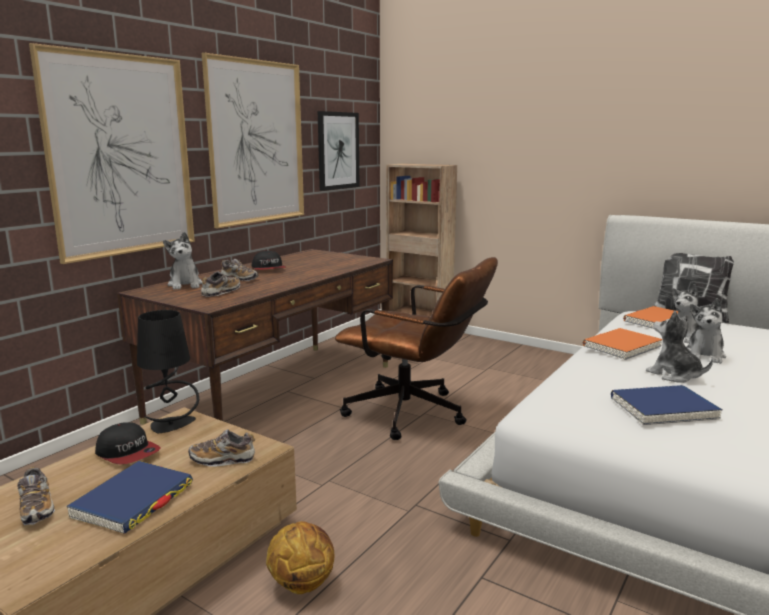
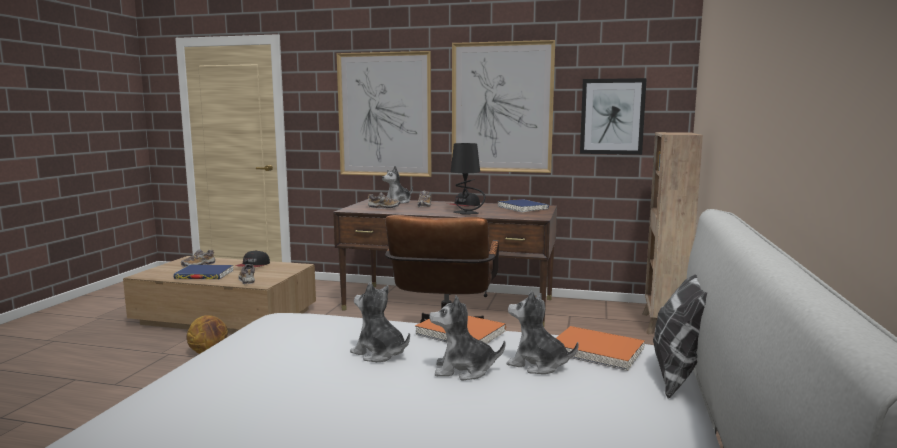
camera: 70 degrees right, 5 degrees down
black table lamp [137,310,199,433] -> black table lamp moved to [451,143,485,215]
blue book [611,385,723,425] -> blue book moved to [497,199,549,213]
plush toy [646,311,713,383] -> plush toy turned 90 degrees counterclockwise [350,282,410,362]

